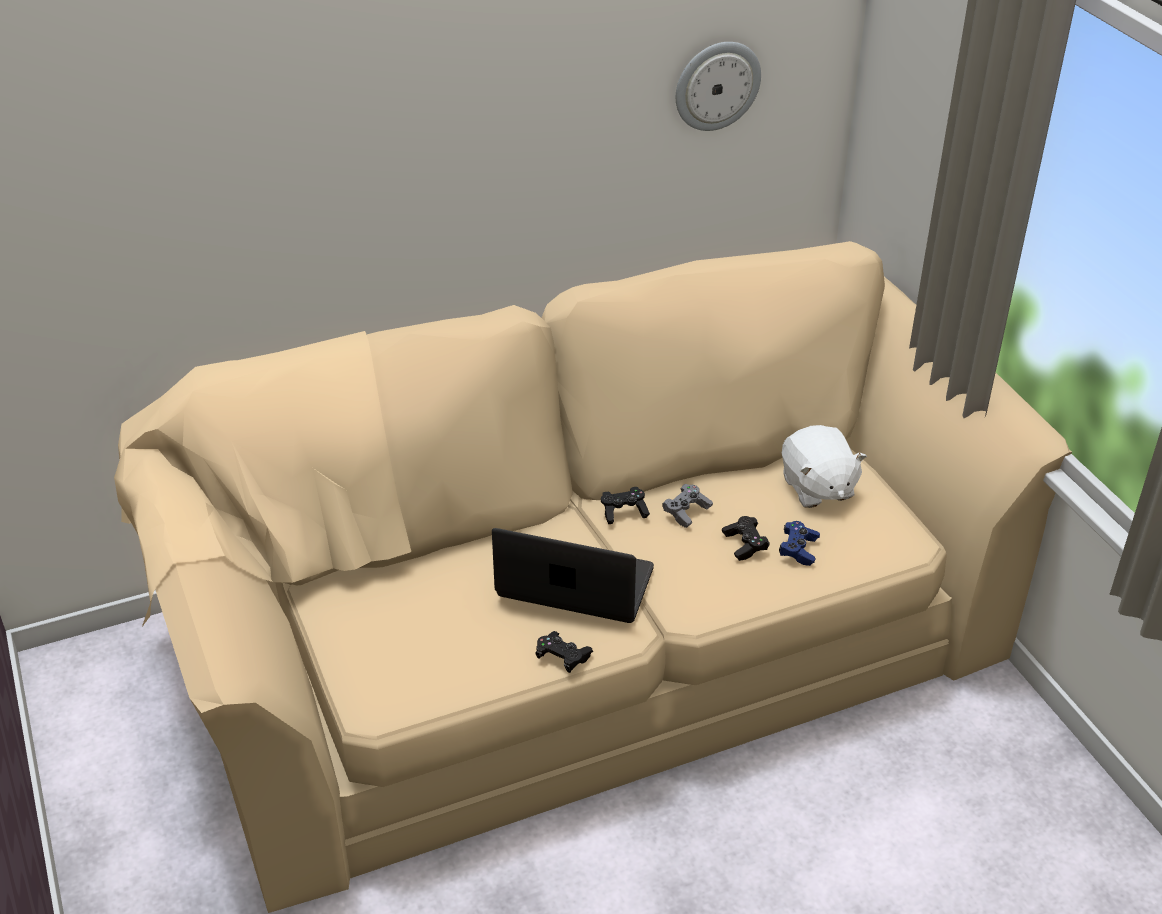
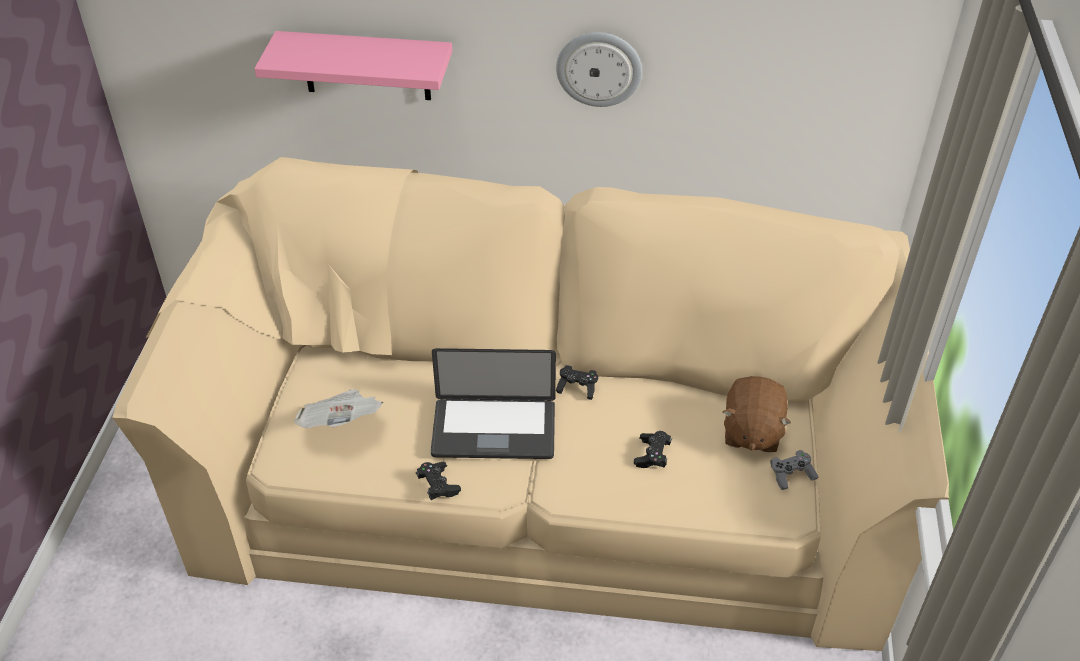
camera: 30 degrees right, 5 degrees up
laptop [492,528,654,623] -> laptop turned 135 degrees clockwise [431,348,556,459]
grey game controller [663,484,713,528] -> grey game controller moved to [770,450,818,490]
wall clock [676,42,761,131] -> wall clock moved to [556,32,642,107]
blue game controller [779,521,820,566] -> none
white plush toy [782,425,867,508] -> brown plush toy [722,376,791,453]
none -> pink shelf [254,31,452,100]
none -> newspaper [294,389,384,428]

